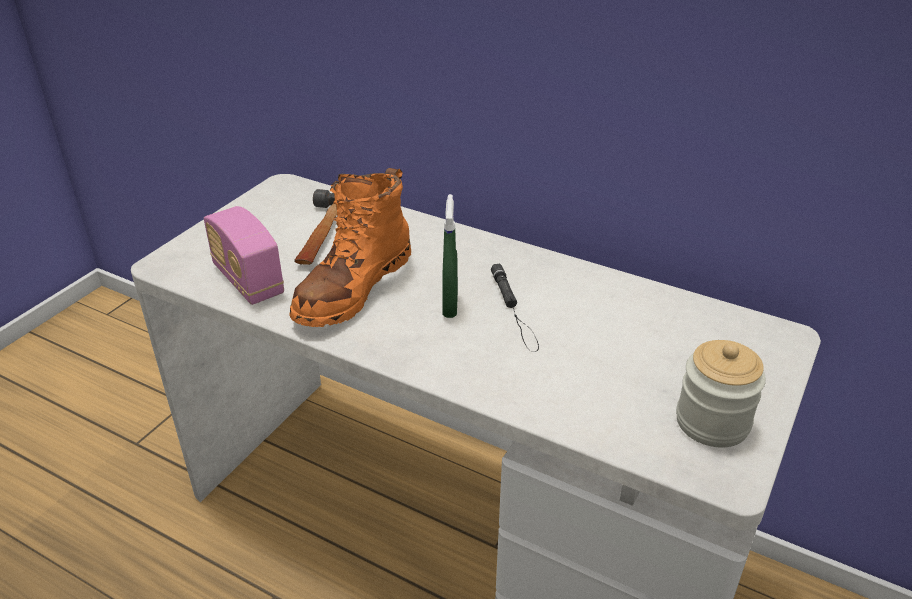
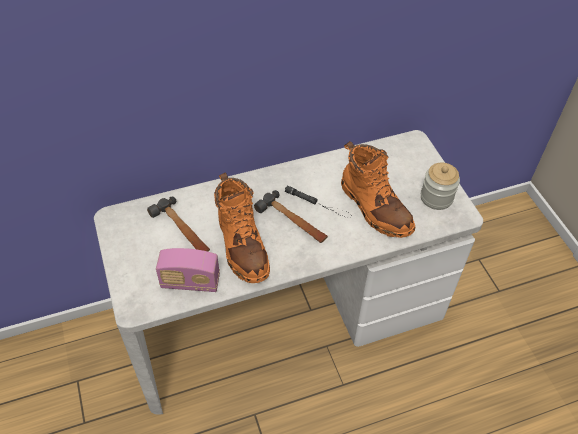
camera: 50 degrees left, 15 degrees up
green spray bottle [442,194,458,318] -> hammer [254,190,328,243]
none -> orange boot [341,141,415,238]

